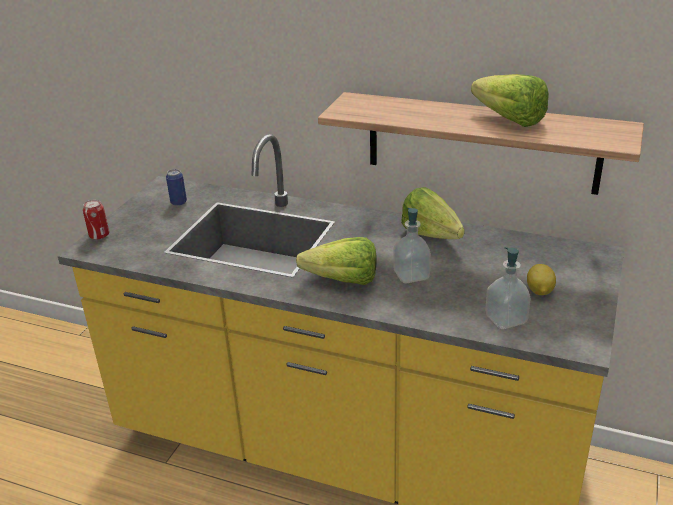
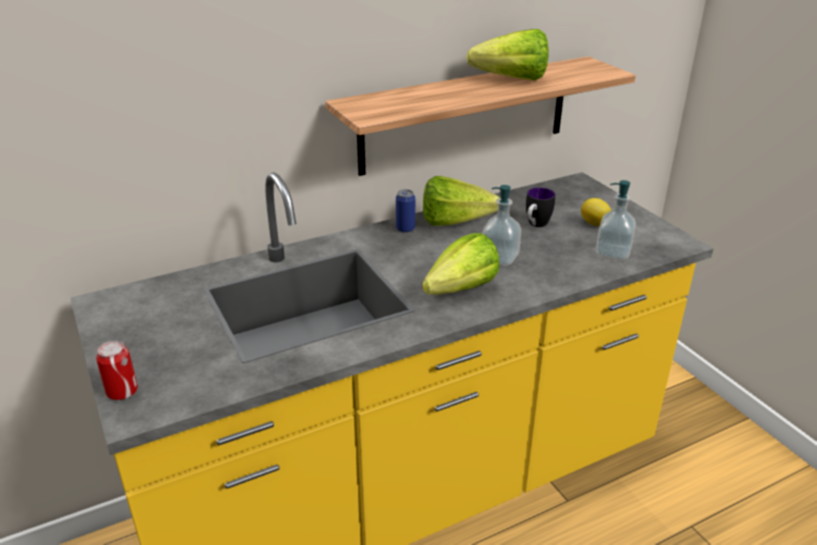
camera: 50 degrees left, 0 degrees up
can [166,169,187,206] -> can moved to [396,189,415,233]
none -> mug [526,187,555,227]

